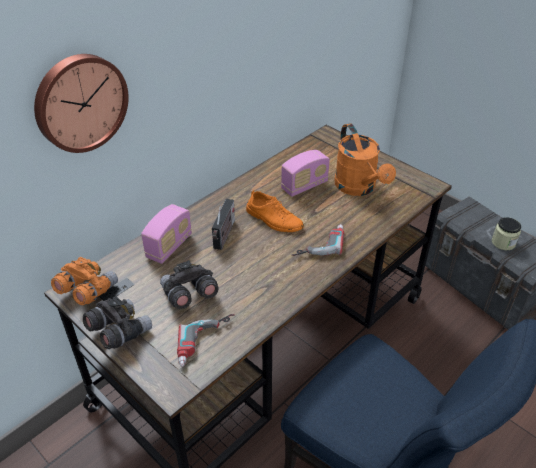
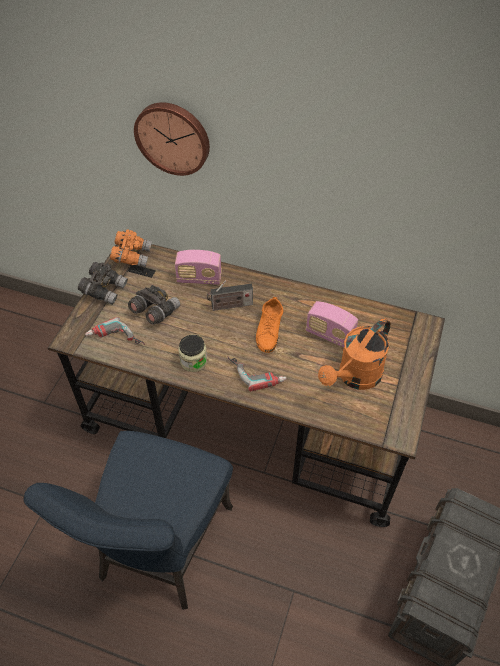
camera: 65 degrees right, 10 degrees up
jar [492,217,521,250] -> jar moved to [178,335,207,372]

